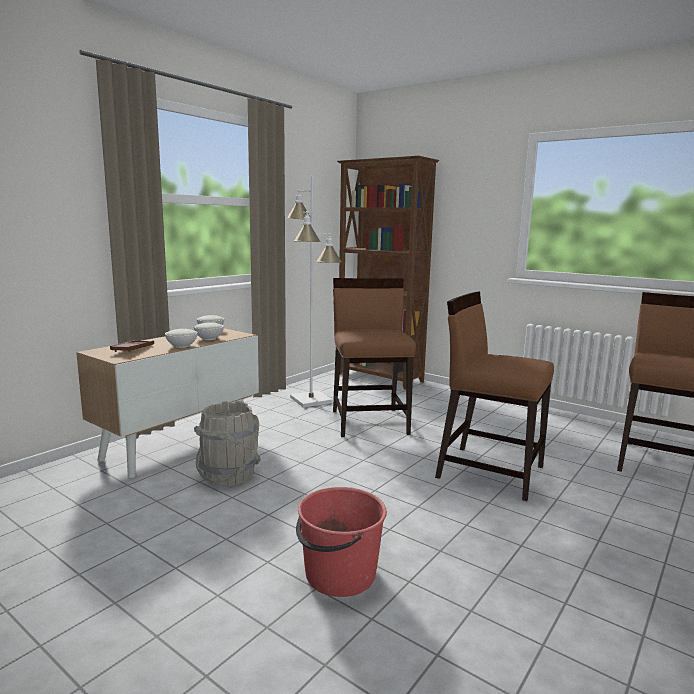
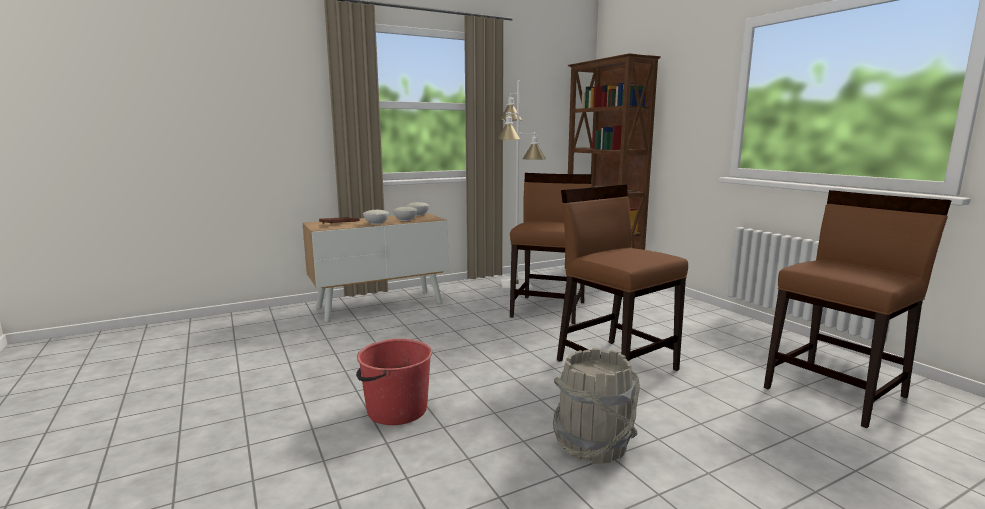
camera: 25 degrees right, 0 degrees up
grey bucket [194,401,260,487] -> grey bucket moved to [553,348,640,464]

